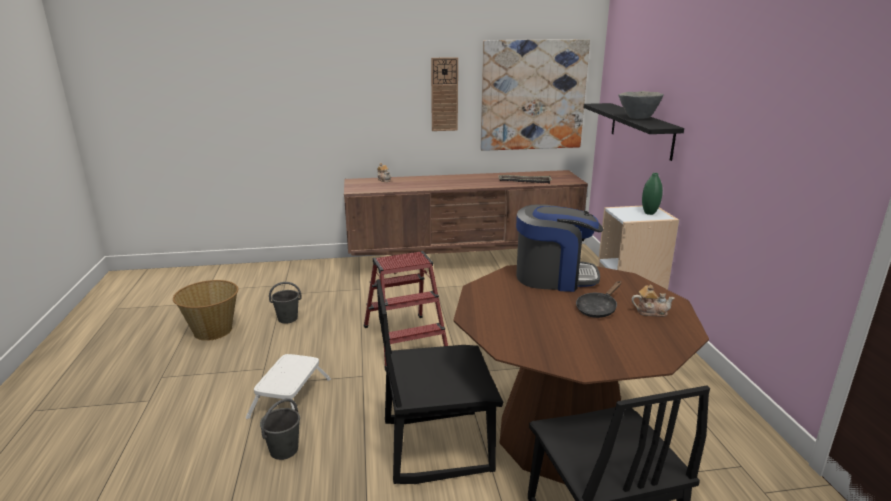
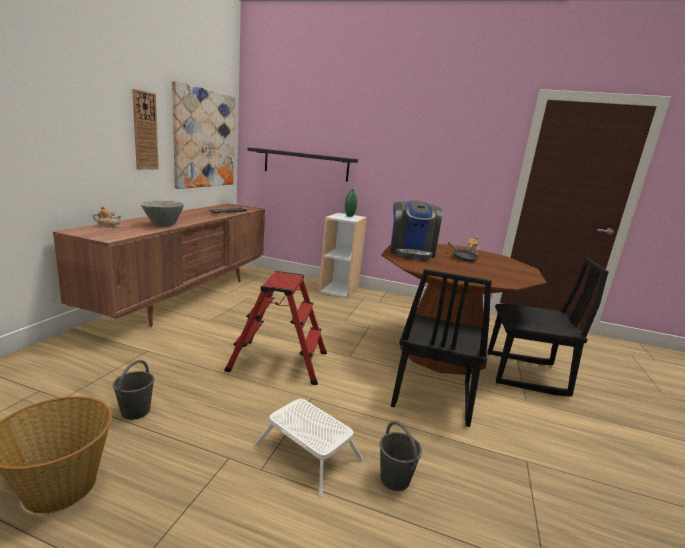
camera: 65 degrees left, 5 degrees down
coffee machine [516,204,603,292] -> coffee machine turned 150 degrees clockwise [390,200,442,259]
grey bowl [619,91,664,119] -> grey bowl moved to [141,200,184,227]

